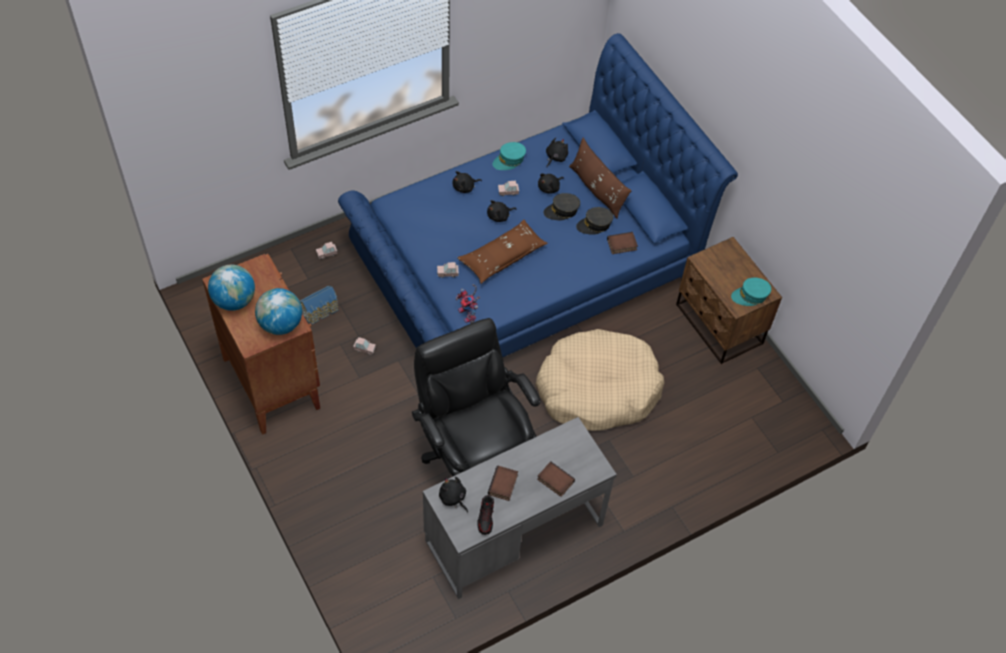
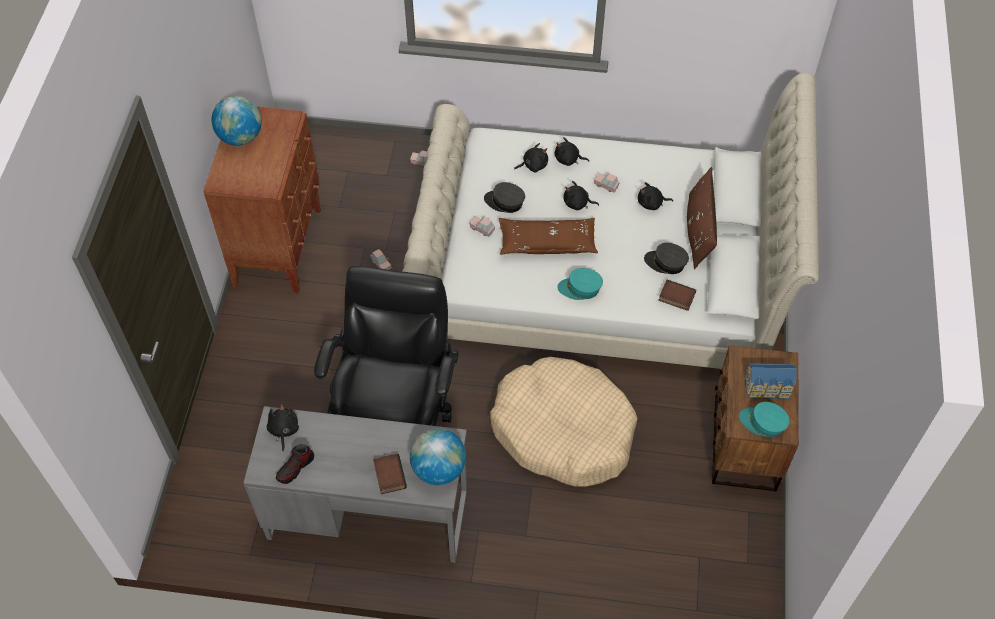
camera: 40 degrees right, 0 degrees up
globe [255,288,302,335] -> globe moved to [410,428,466,485]
toy house [300,286,338,324] -> toy house moved to [745,363,797,399]
blue bed [338,33,738,358] -> beige bed [402,73,819,369]
toy robot [456,284,480,323] -> none
book [488,466,518,501] -> none
turquoise cap [493,142,526,170] -> turquoise cap moved to [557,268,603,300]
grey cap [543,193,580,220] -> grey cap moved to [484,182,525,213]
black plush toy [546,137,568,167] -> black plush toy moved to [514,143,548,172]

